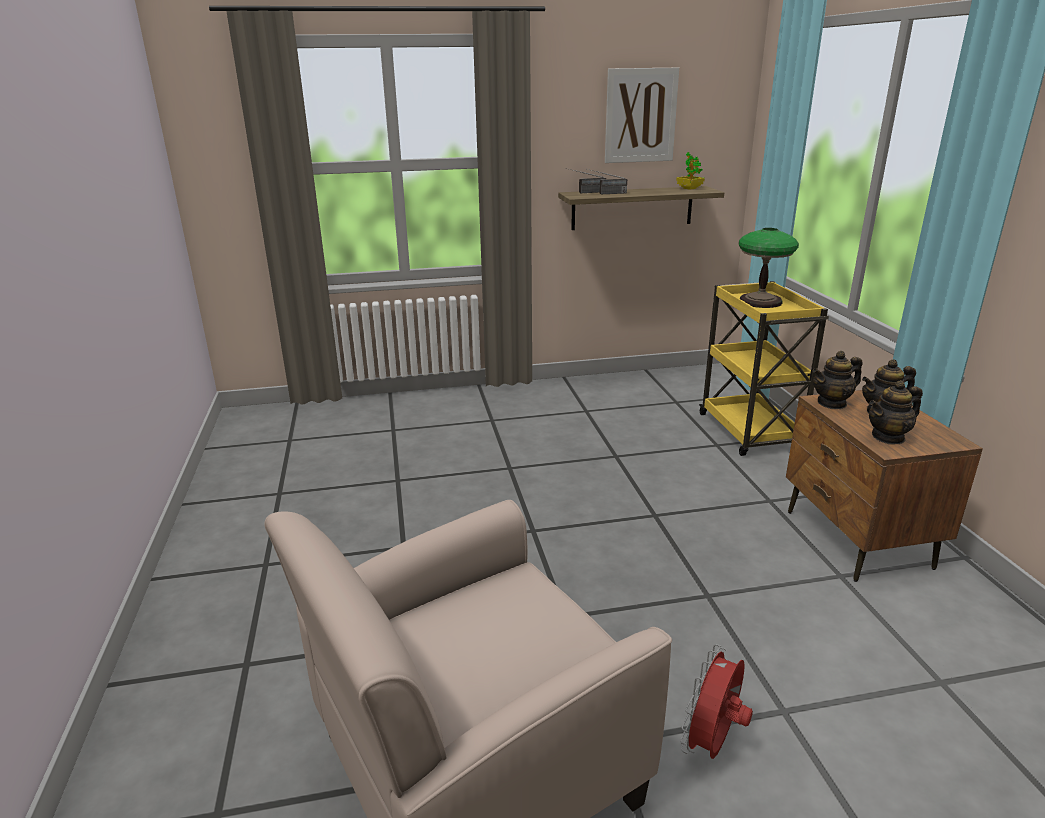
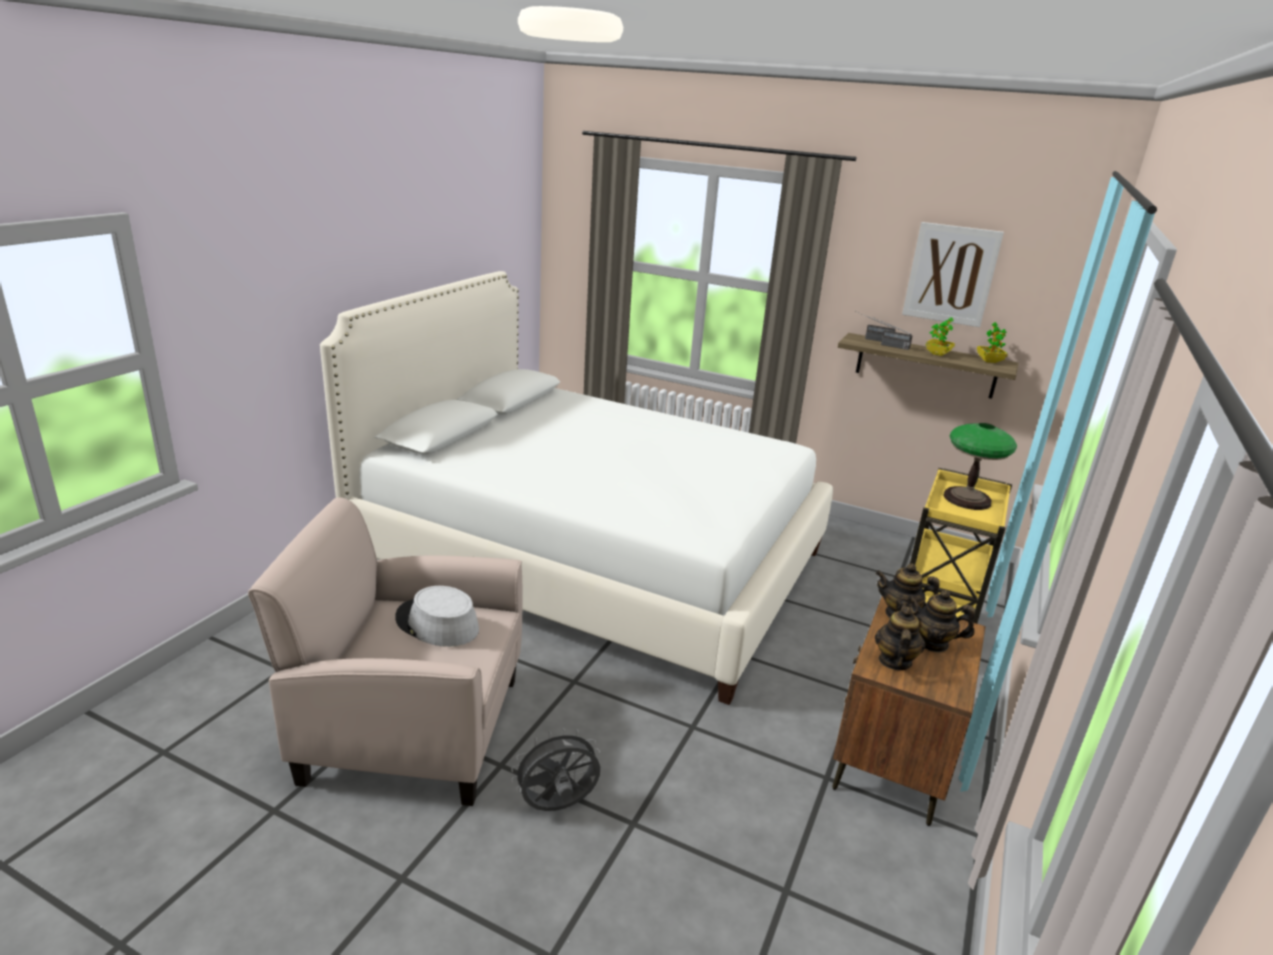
camera: 35 degrees right, 0 degrees up
red fan [680,644,753,759] -> grey fan [511,728,601,811]
teapot [869,380,923,445] -> teapot turned 90 degrees clockwise [875,604,926,670]
none -> white bed [320,271,833,705]
none -> grey hat [395,586,479,647]
none -> potted plant [925,317,955,356]

